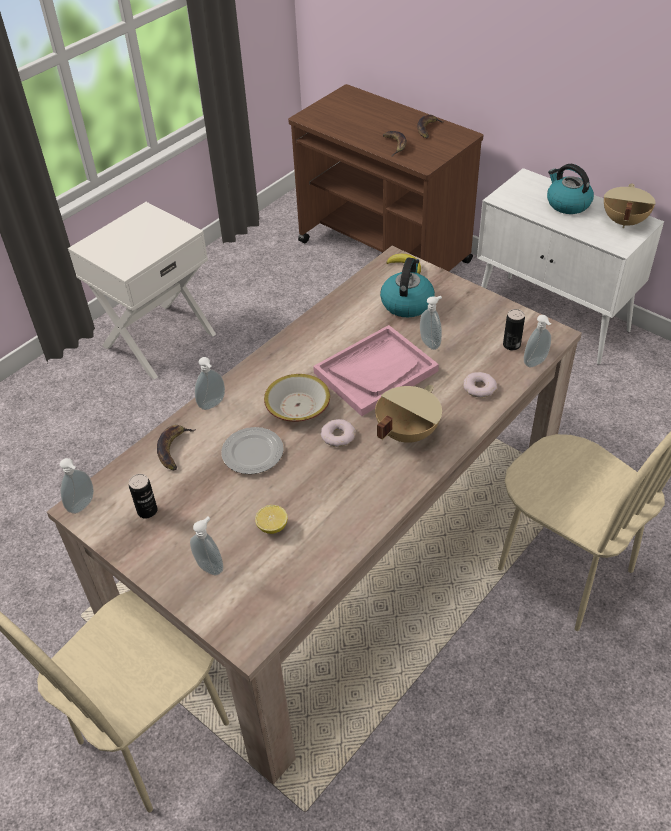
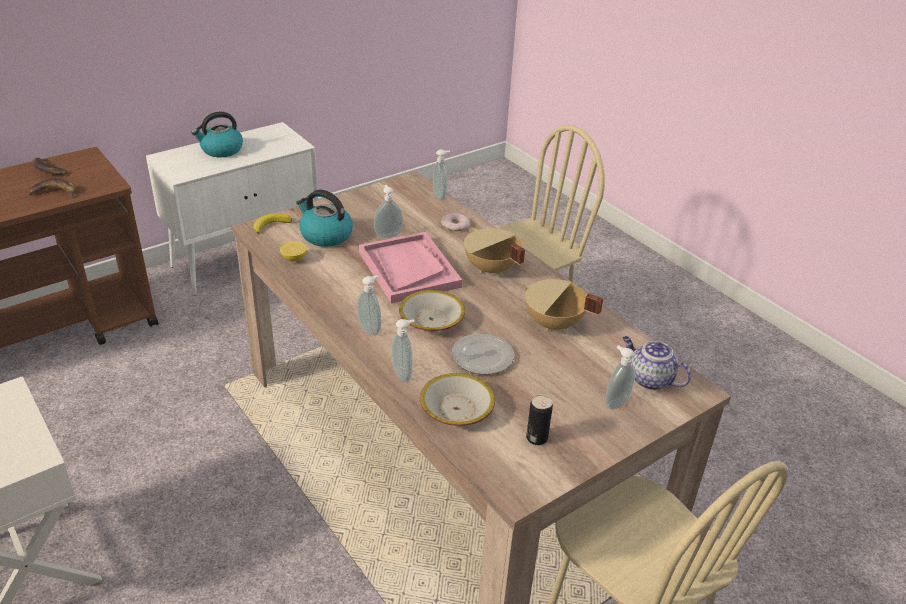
camera: 80 degrees left, 10 degrees down
soap dispenser [60,458,94,514] -> soap dispenser moved to [357,275,381,335]
banana [157,425,196,471] -> bowl [420,373,495,426]
lemon [255,505,288,534] -> lemon moved to [280,241,307,262]
donut [321,419,356,447] -> none
can [503,309,525,350] -> none
beige cooking pot [604,183,656,228] -> beige cooking pot moved to [521,279,603,331]
none -> teapot [623,336,691,390]

